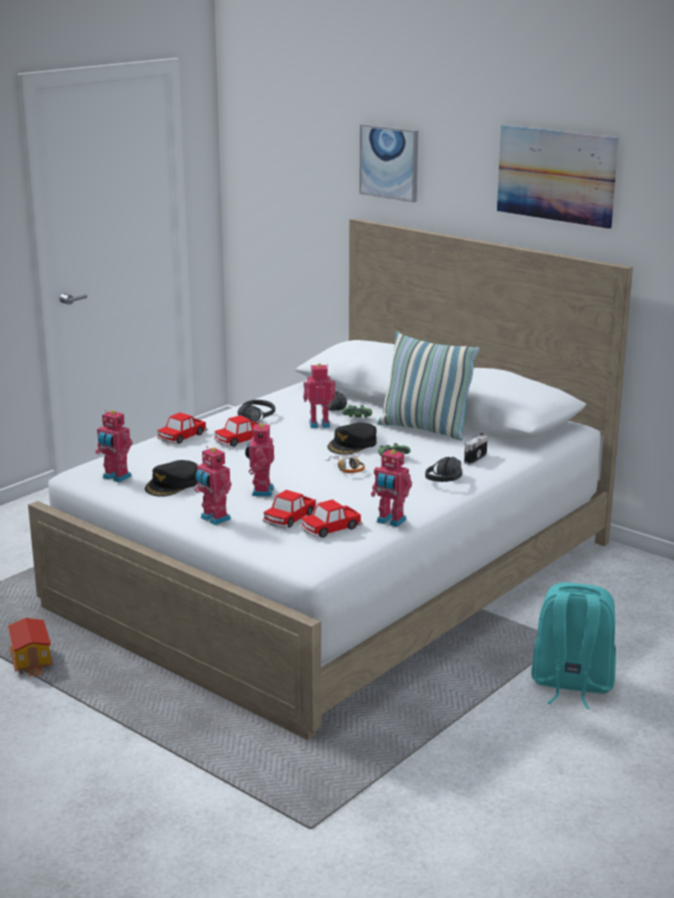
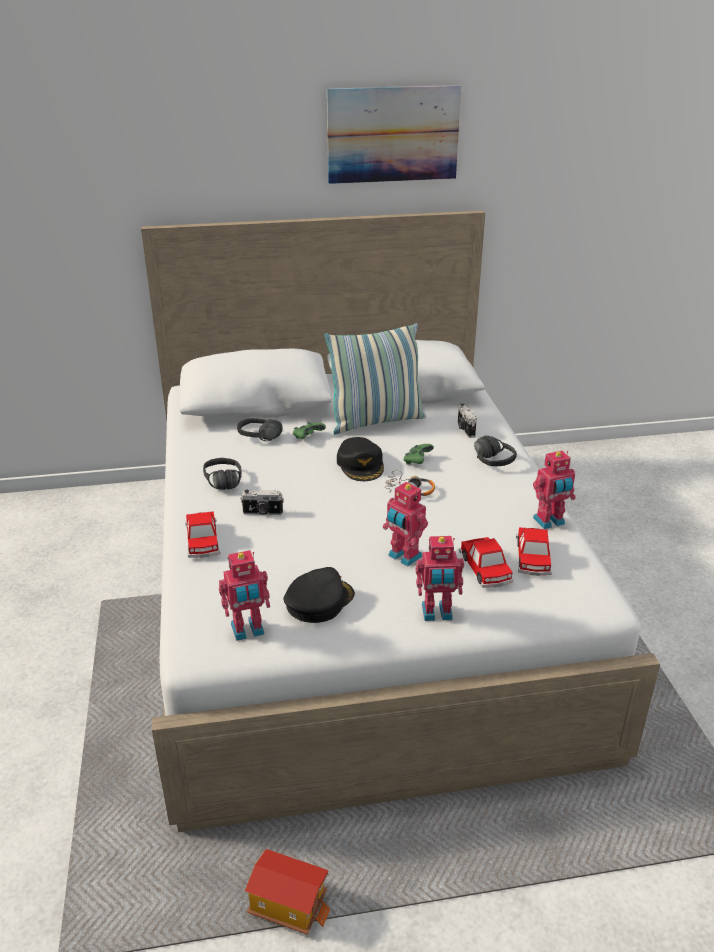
camera: 50 degrees left, 10 degrees up
black cap [145,460,197,497] -> black cap turned 120 degrees counterclockwise [284,567,355,623]
toy car [214,415,259,447] -> camera [240,490,284,515]
toy robot [303,364,336,428] -> none
picture [359,124,418,202] -> none
turquoise backpack [531,582,616,709] -> none

